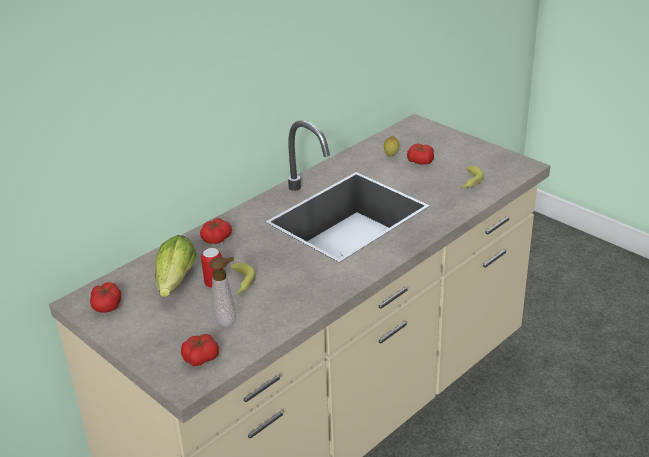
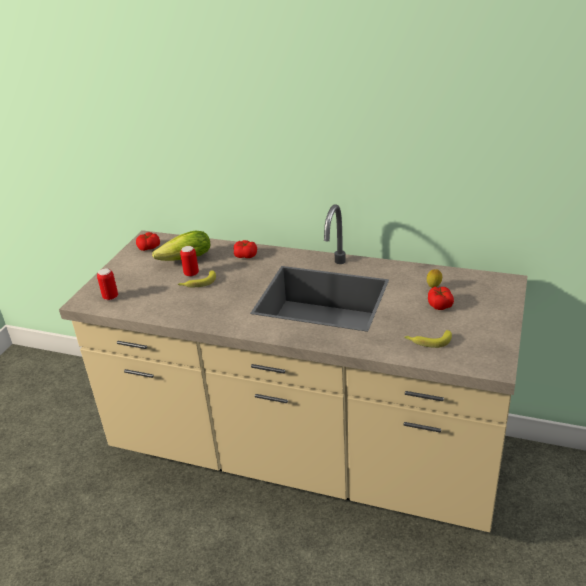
camera: 65 degrees right, 0 degrees up
tomato [181,334,219,366] -> can [97,268,118,301]
soap dispenser [209,256,236,327] -> none

